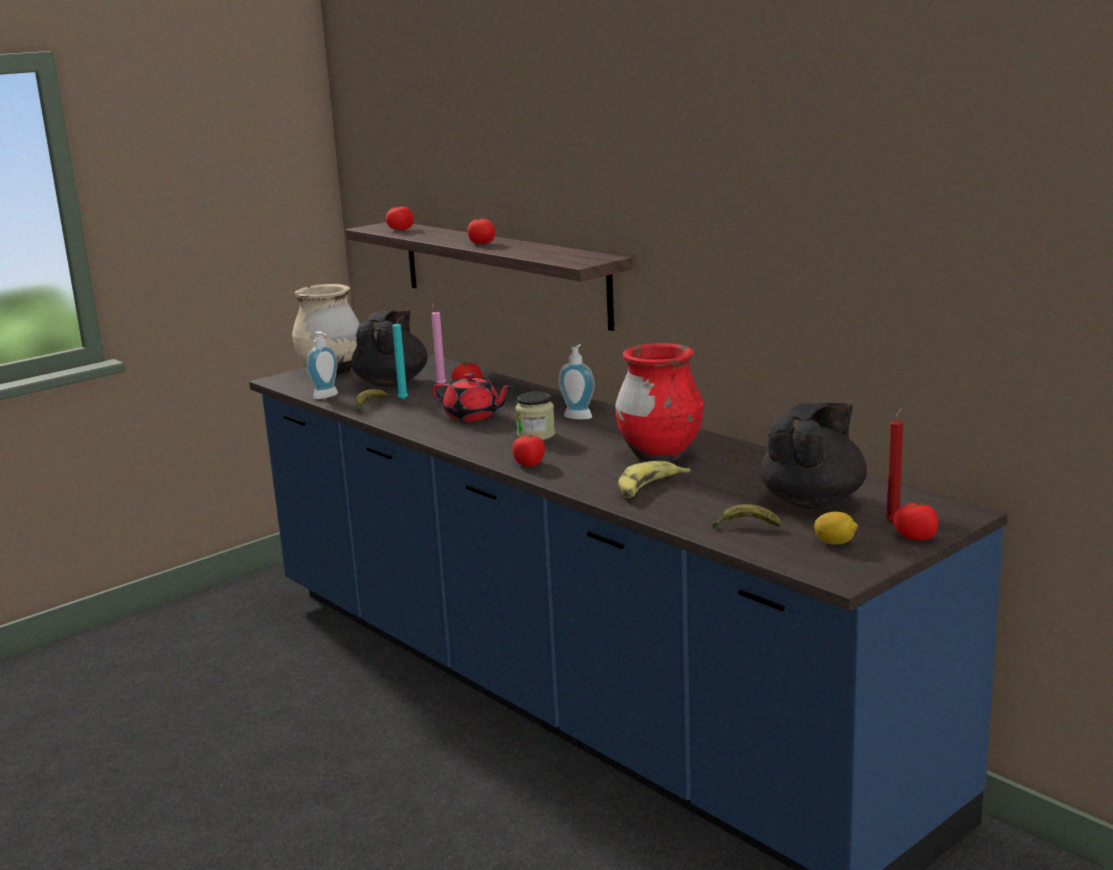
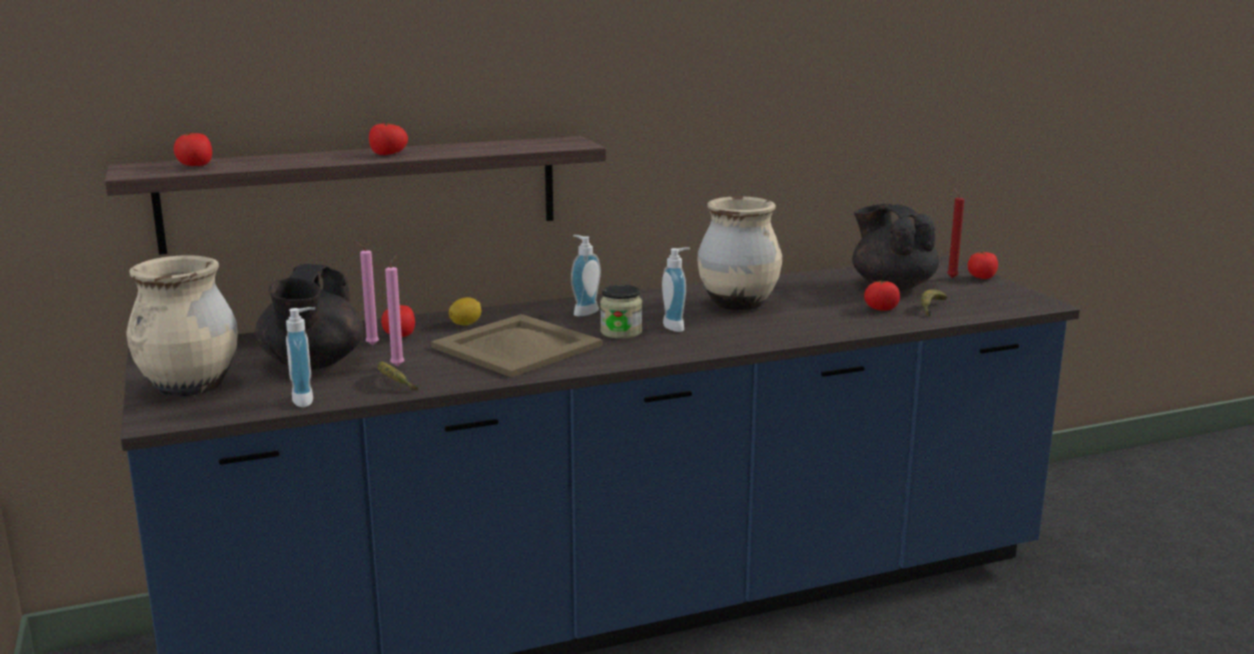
camera: 70 degrees left, 0 degrees up
black teapot [351,310,428,387] -> black teapot turned 120 degrees counterclockwise [255,264,364,370]
turquoise candle [392,316,408,400] -> pink candle [385,255,404,367]
red teapot [432,373,514,421] -> beige tray [431,314,603,377]
tomato [512,434,545,466] -> tomato moved to [864,279,900,311]
red vase [615,343,703,462] -> beige vase [698,196,782,311]
banana [618,461,691,498] -> none
lemon [814,512,858,545] -> lemon moved to [449,297,481,326]
none -> soap dispenser [662,247,690,332]

